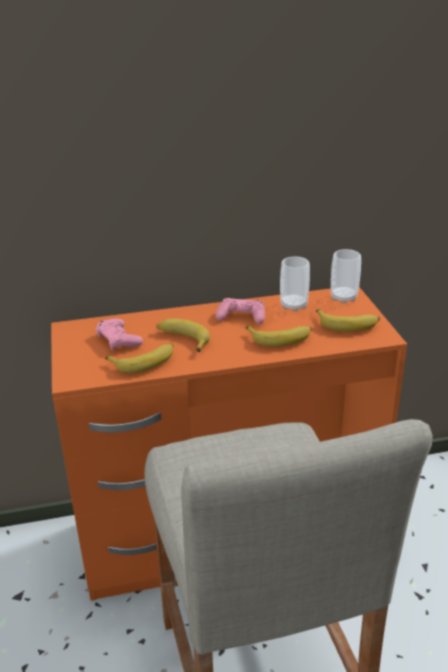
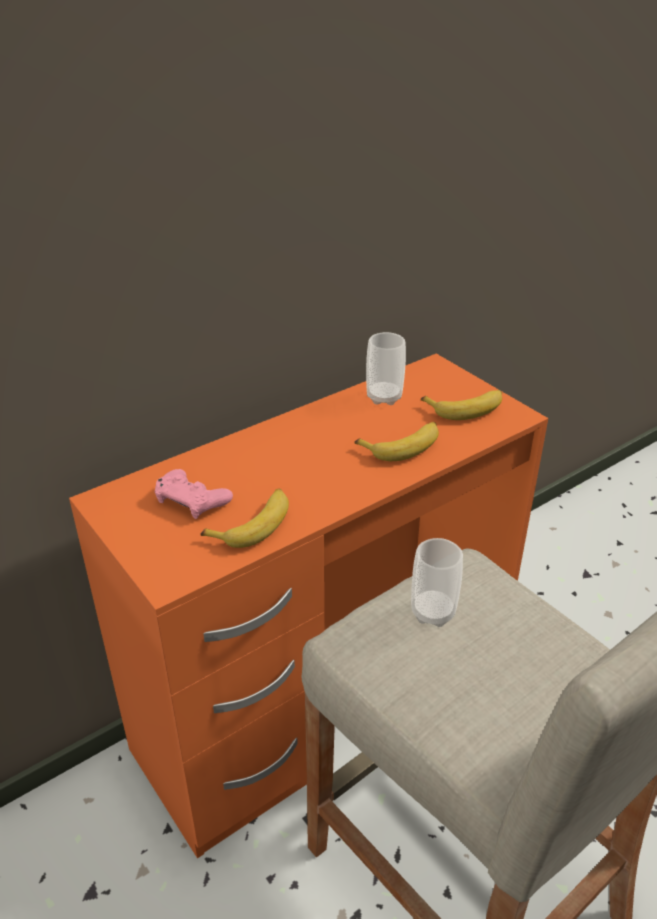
camera: 25 degrees left, 5 degrees up
banana [156,319,210,352] -> none
pink game controller [216,298,265,324] -> none
cup [331,249,361,304] -> cup moved to [411,538,463,627]

